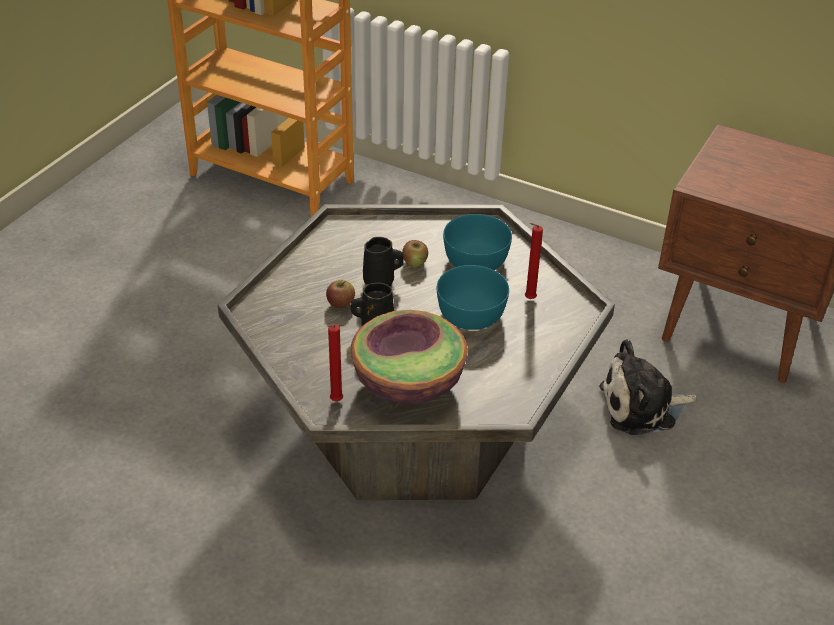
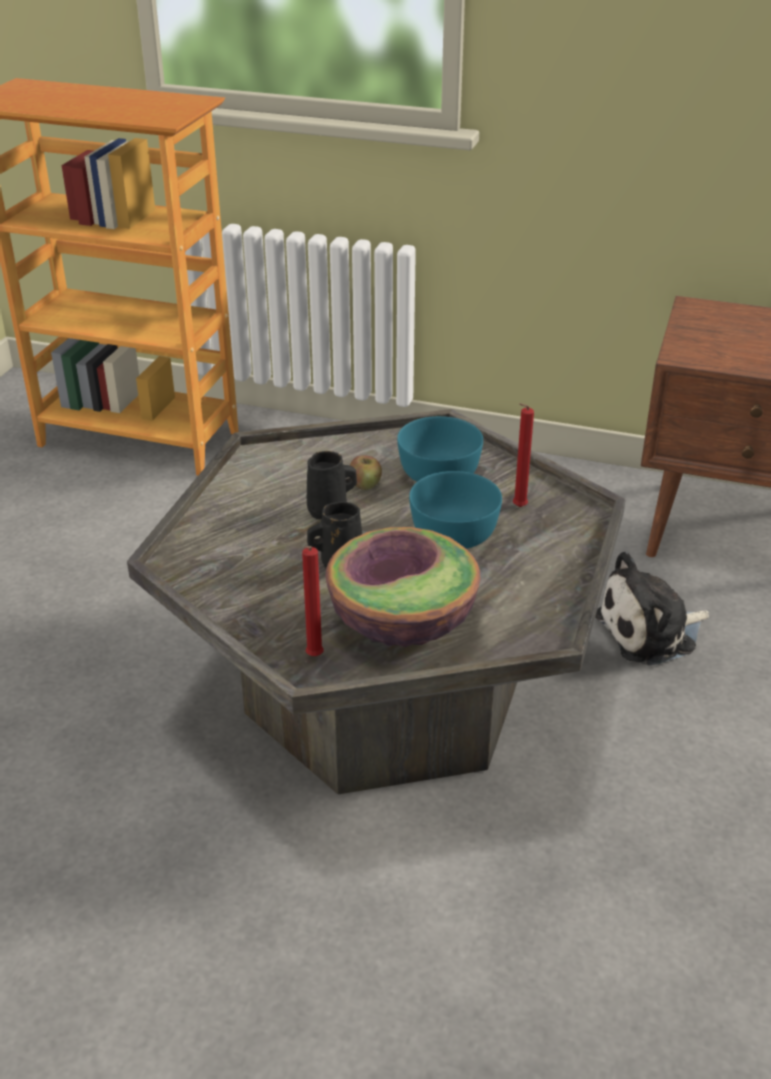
camera: 10 degrees left, 5 degrees down
apple [326,280,355,308] -> none

